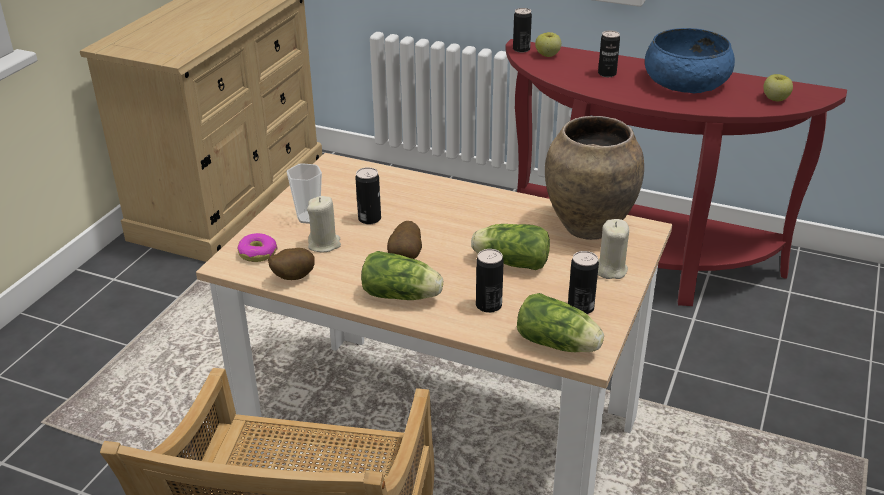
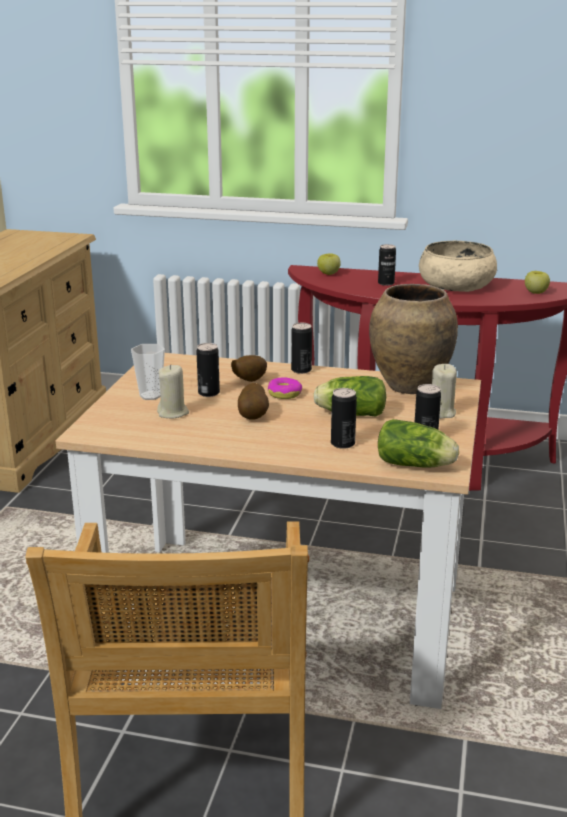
camera: 10 degrees left, 10 degrees down
donut [238,233,278,262] -> donut moved to [268,377,302,399]
potato [268,248,315,280] -> potato moved to [231,355,267,382]
lettuce [361,251,443,300] -> none
can [513,8,532,53] -> can moved to [291,323,312,374]
blue bowl [645,28,735,94] -> beige bowl [419,241,497,292]

